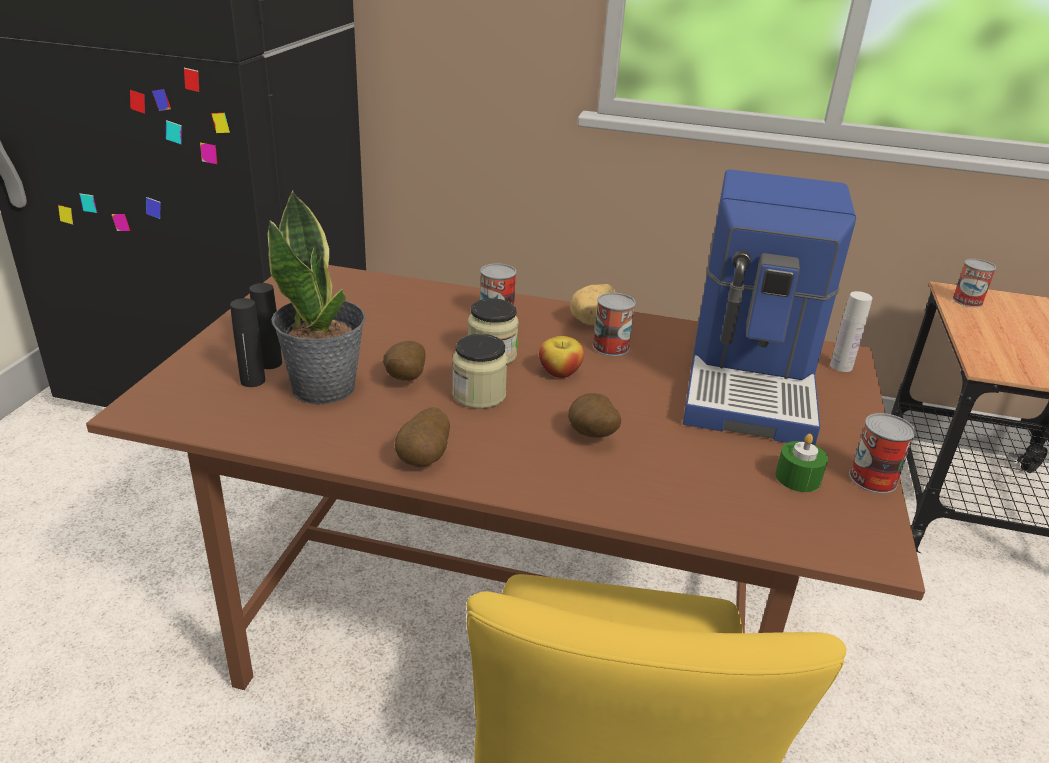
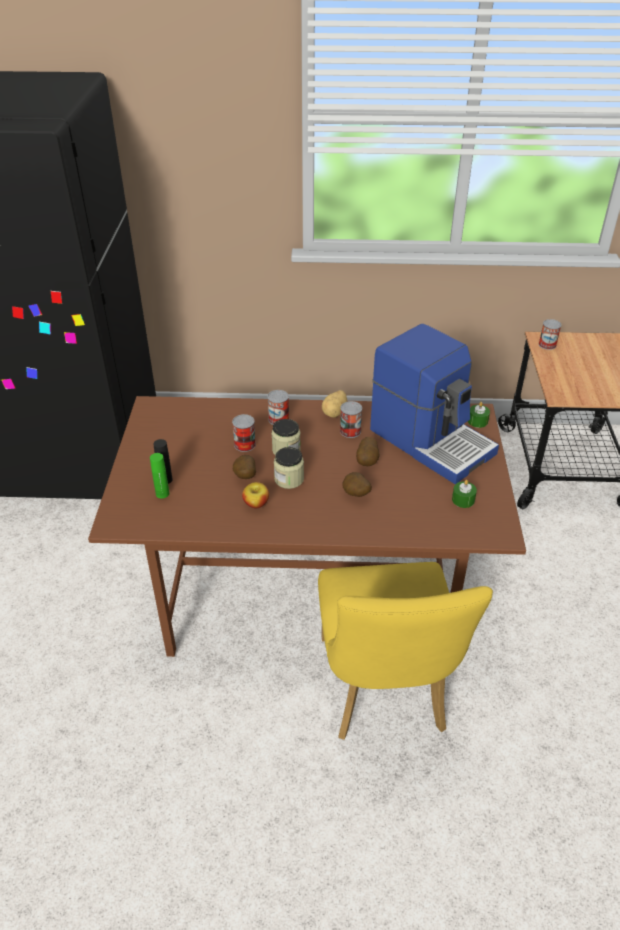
camera: 10 degrees left, 10 degrees up
black bottle [230,298,265,387] -> green bottle [150,453,169,499]
potted plant [268,190,366,404] -> none
potato [395,407,450,467] -> potato moved to [356,437,380,466]
apple [539,336,584,378] -> apple moved to [242,482,269,508]
coffee machine [683,169,856,445] -> coffee machine turned 45 degrees counterclockwise [370,324,499,484]
white bottle [830,291,873,372] -> green candle [468,402,490,428]
can [849,413,916,493] -> can moved to [232,414,256,452]

